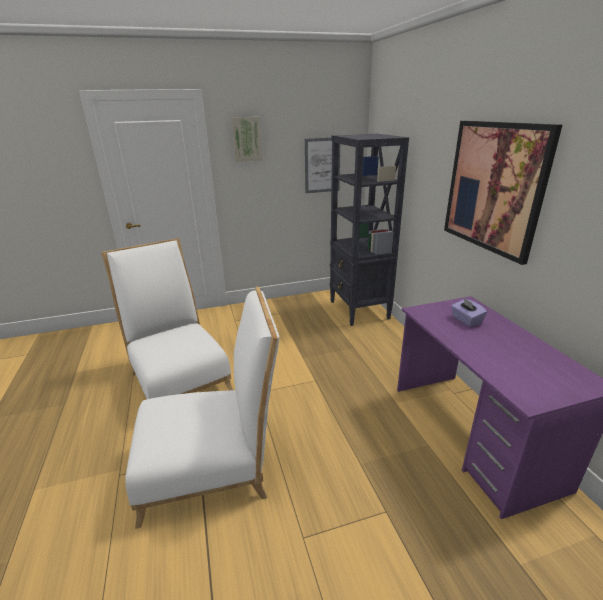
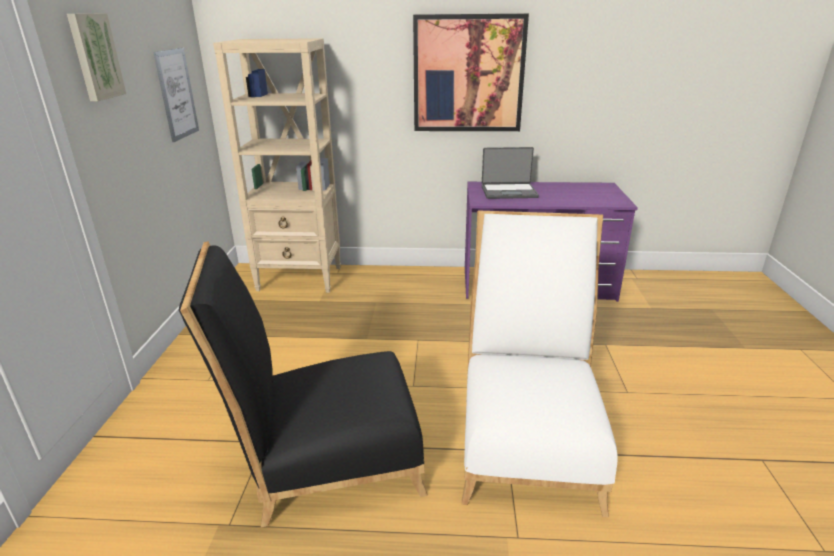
camera: 70 degrees left, 0 degrees up
white chair [101,238,233,399] -> black chair [179,241,428,527]
black bookcase [330,134,409,326] -> beige bookcase [213,38,341,293]
purple tissue box [451,297,487,327] -> laptop [482,147,539,199]

